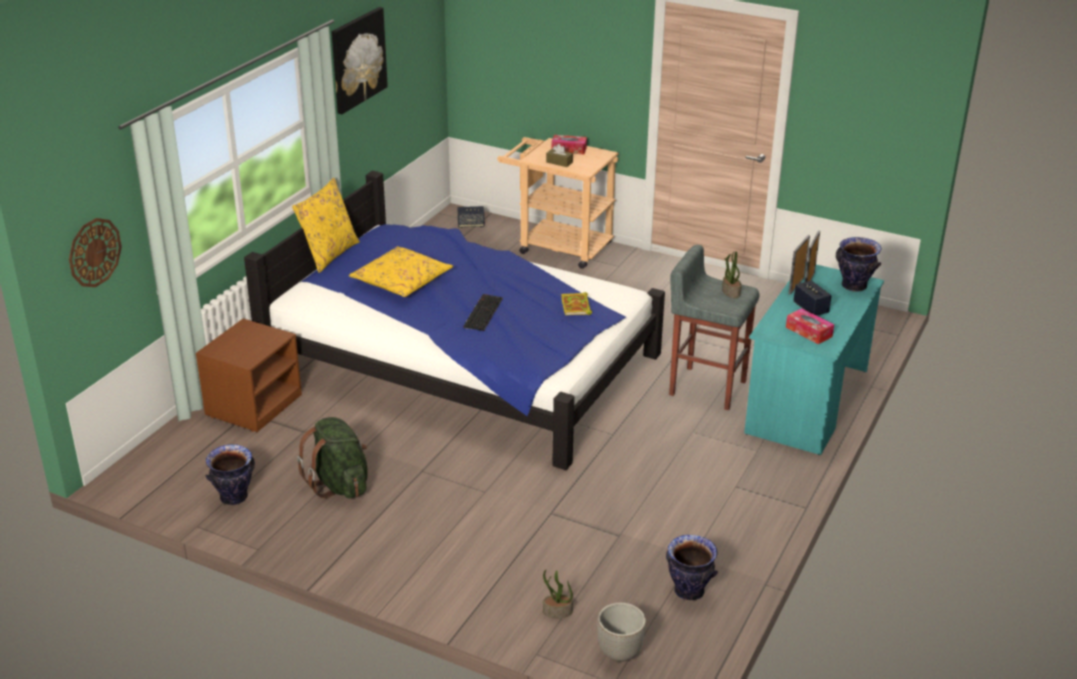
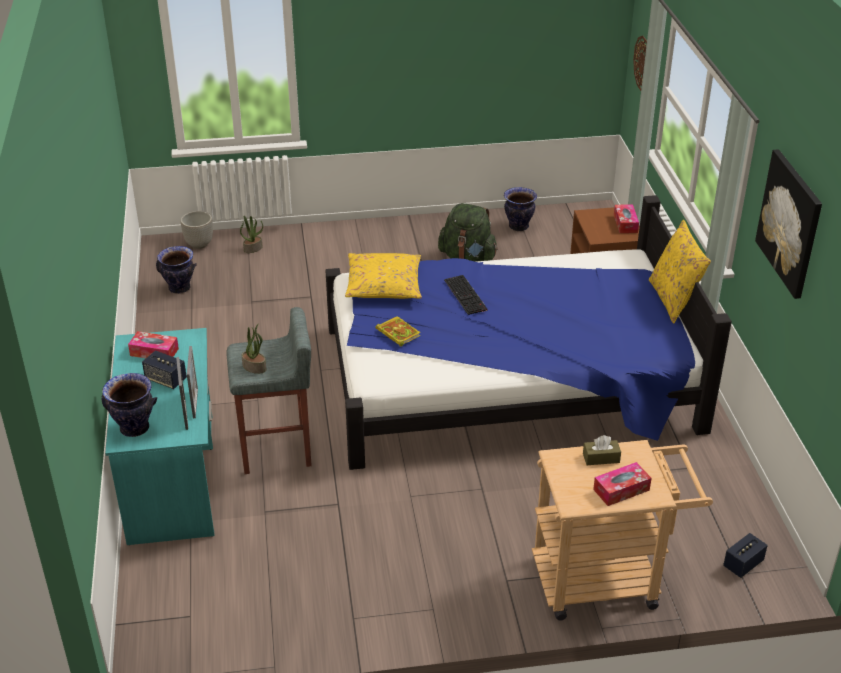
camera: 145 degrees right, 5 degrees up
yellow pillow [349,246,453,297] -> yellow pillow moved to [345,253,422,299]
none -> tissue box [614,204,639,233]

